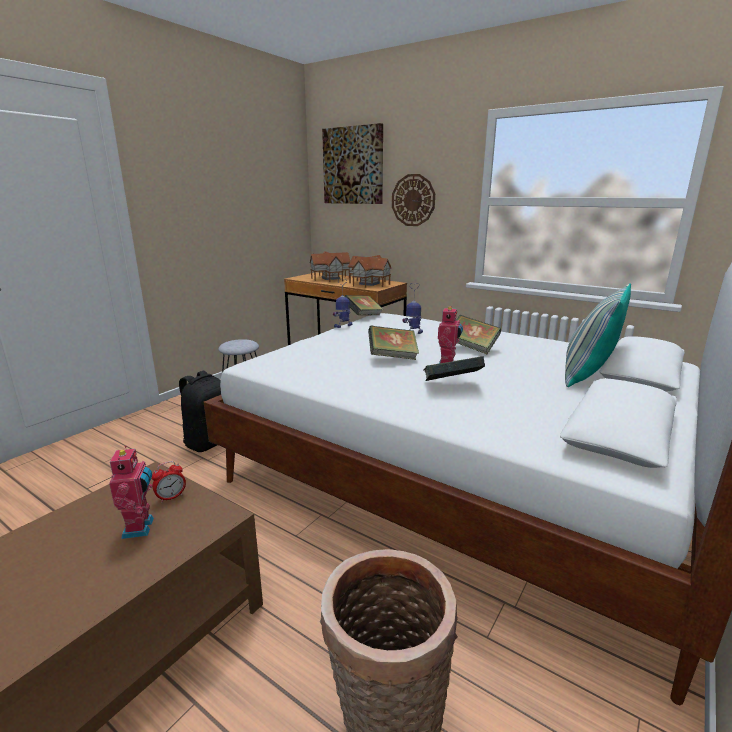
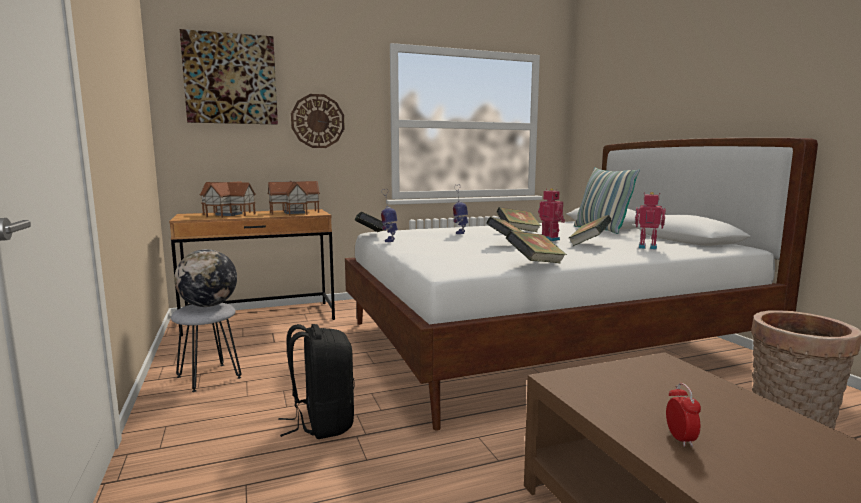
camera: 55 degrees left, 10 degrees down
toy robot [109,446,154,539] -> toy robot moved to [635,192,666,250]
alarm clock [152,461,186,503] -> alarm clock moved to [666,383,701,447]
none -> globe [174,249,237,307]
none -> book [506,231,567,263]

